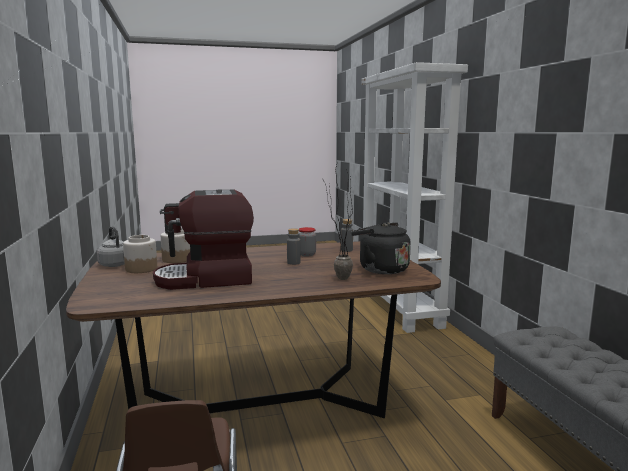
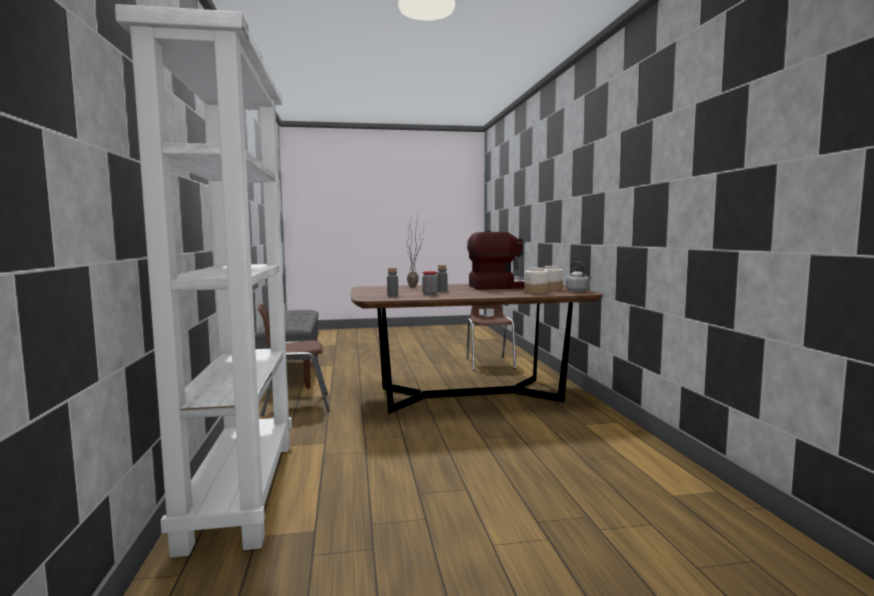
camera: 175 degrees left, 5 degrees down
black kettle [351,222,411,274] -> none
none -> brown chair [258,304,330,416]

